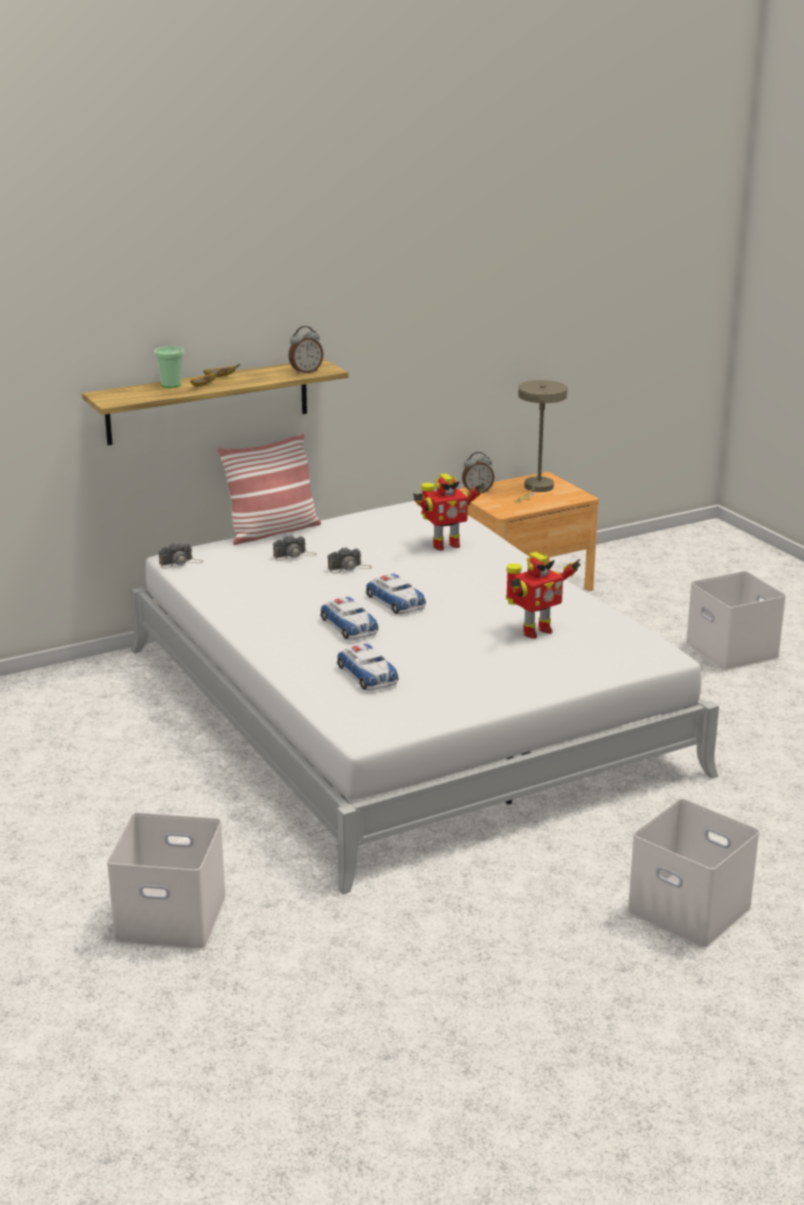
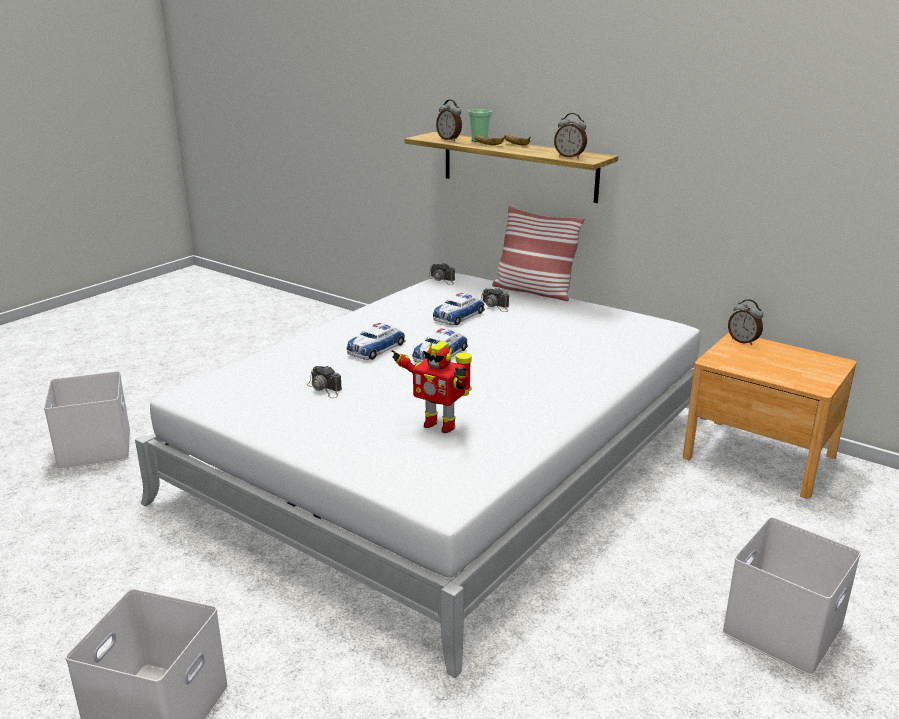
camera: 65 degrees right, 0 degrees up
camera [328,547,372,573] -> camera moved to [307,366,342,398]
toy car [337,644,398,691] -> toy car moved to [433,293,485,325]
toy robot [413,473,485,551] -> none
beige table lamp [514,380,567,502] -> none
none -> alarm clock [436,100,462,141]

